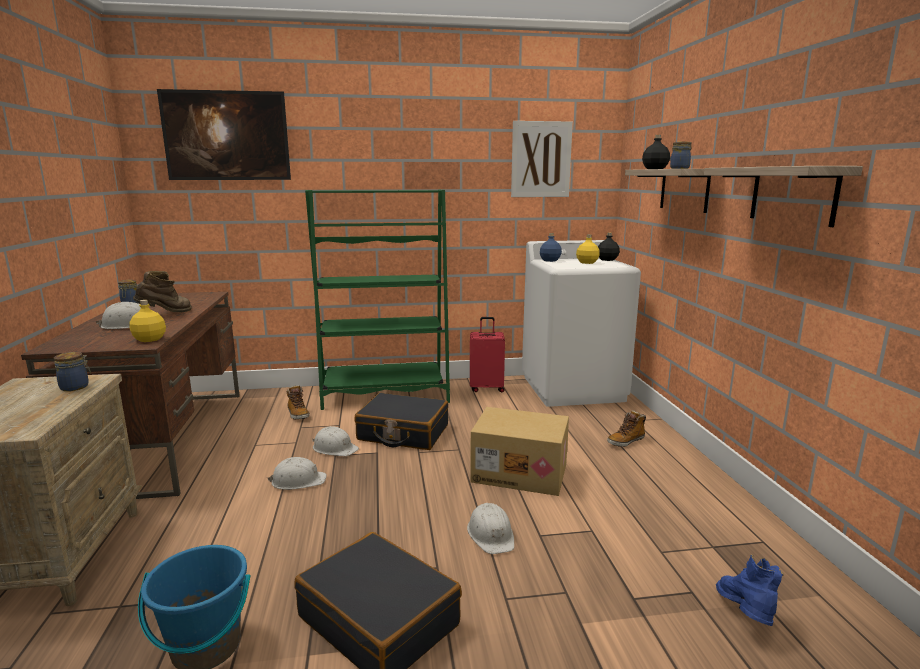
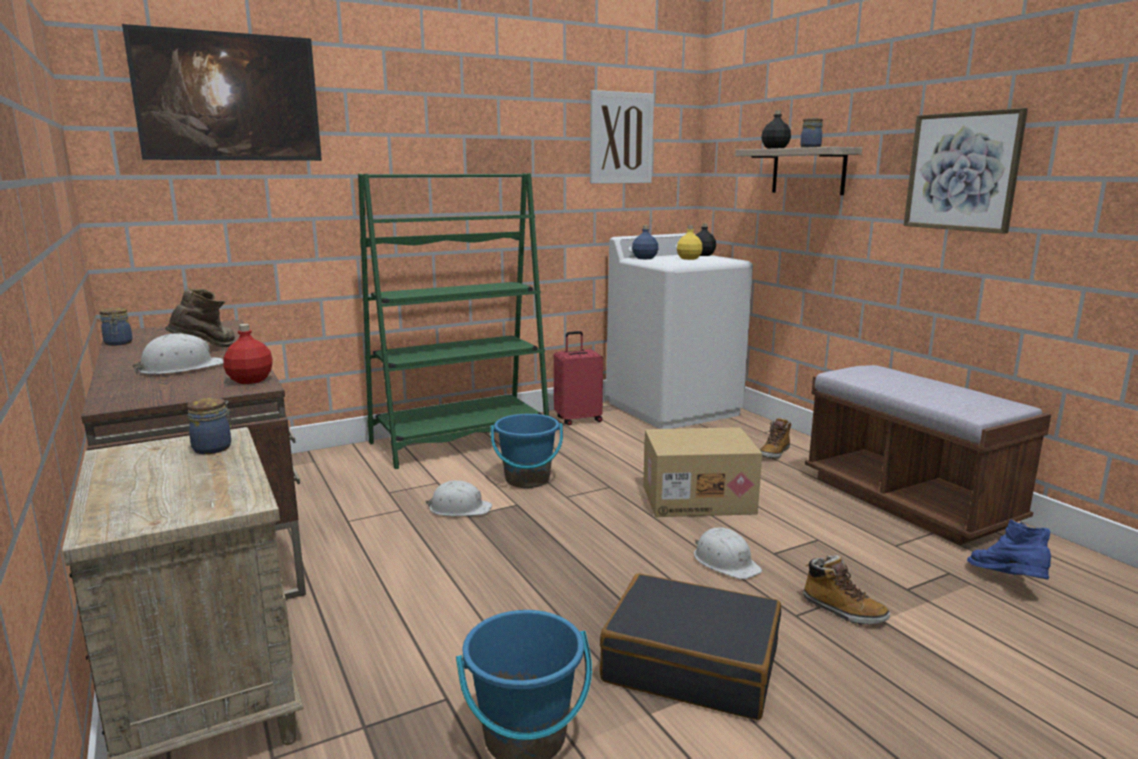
camera: 20 degrees left, 0 degrees up
yellow bottle [129,300,166,342] -> red bottle [224,324,273,384]
white hard hat [267,457,327,490] -> none
boot [287,385,310,419] -> boot moved to [803,555,890,625]
black suitcase [354,393,448,450] -> blue bucket [491,414,563,488]
shelf [704,166,863,227] -> picture [904,108,1028,234]
none -> brown bench [805,365,1051,545]

